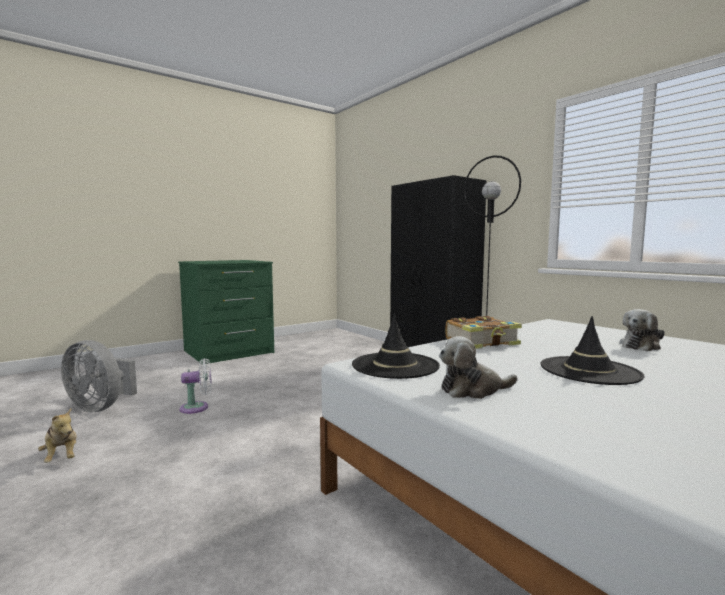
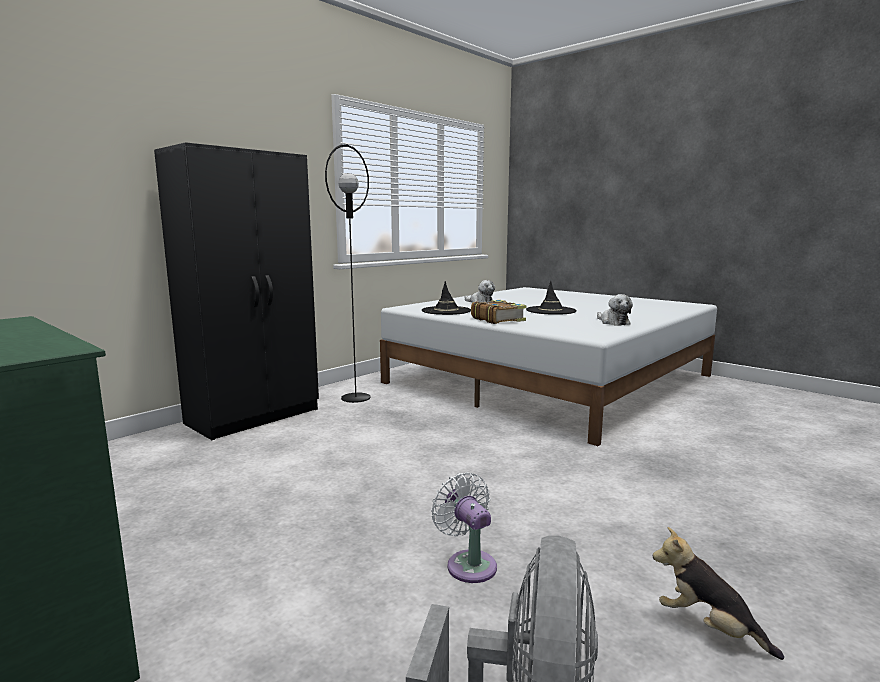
camera: 100 degrees left, 5 degrees up
plush toy [38,409,77,463] -> plush toy turned 90 degrees counterclockwise [652,527,784,660]
black hat [352,313,440,379] -> black hat moved to [422,281,471,315]

